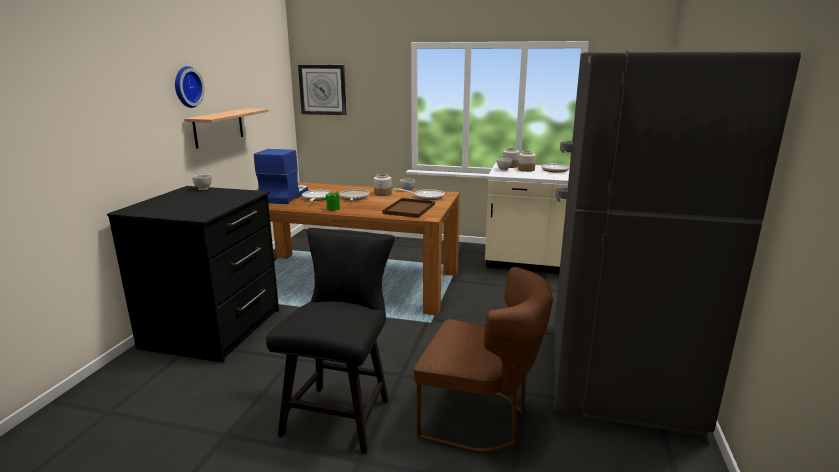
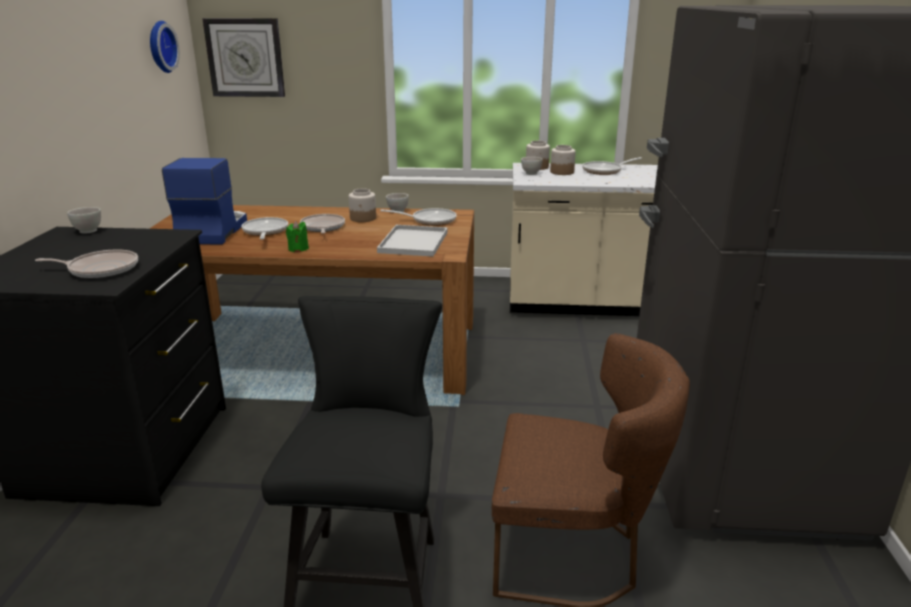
camera: 10 degrees left, 5 degrees up
wall clock [175,66,205,108] -> wall clock moved to [150,21,180,73]
shelf [184,108,269,149] -> none
brown tray [382,198,435,218] -> white tray [377,225,448,257]
none -> frying pan [35,249,138,279]

